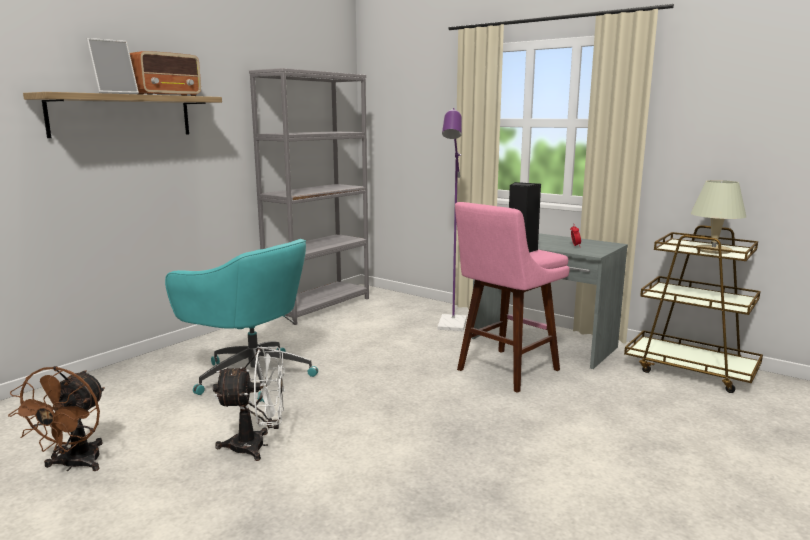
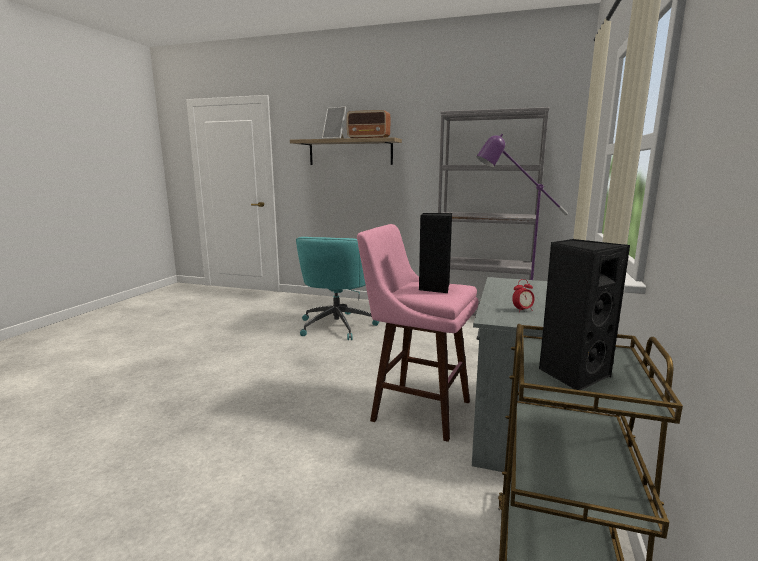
camera: 70 degrees right, 0 degrees up
brown fan [8,366,105,471] -> none
white fan [213,347,285,461] -> none
beige table lamp [691,180,746,254] -> black speaker [539,239,630,390]

